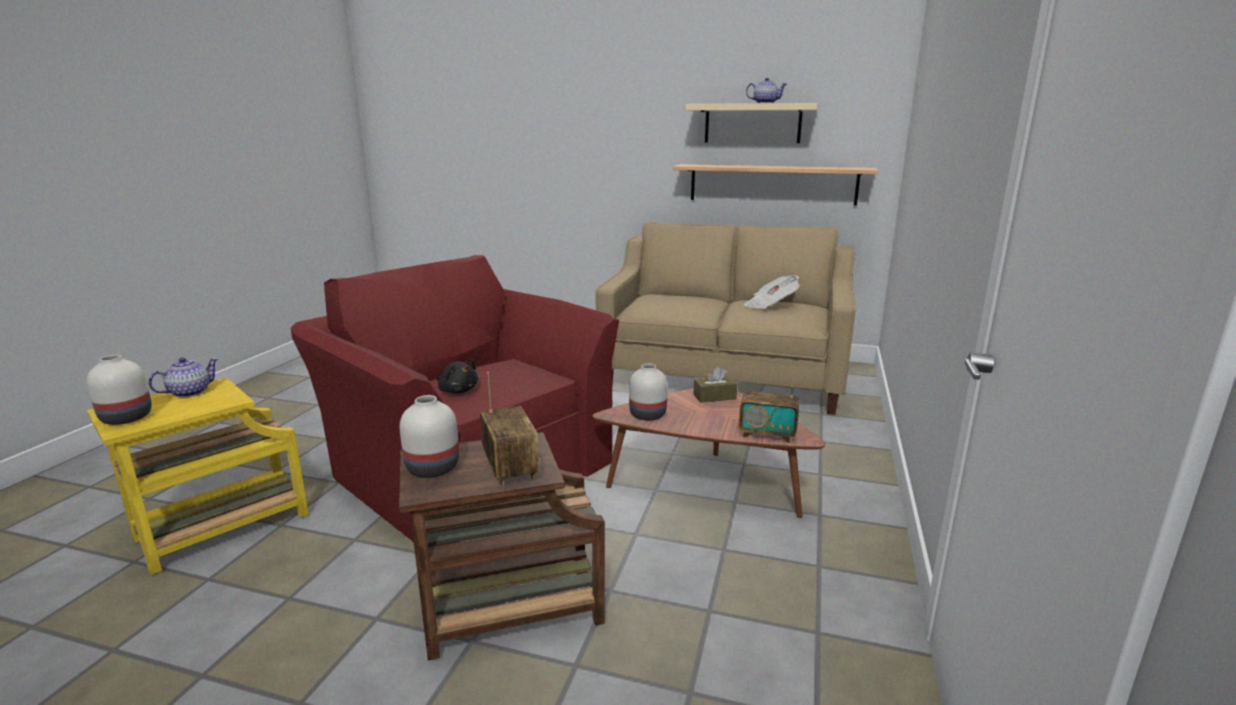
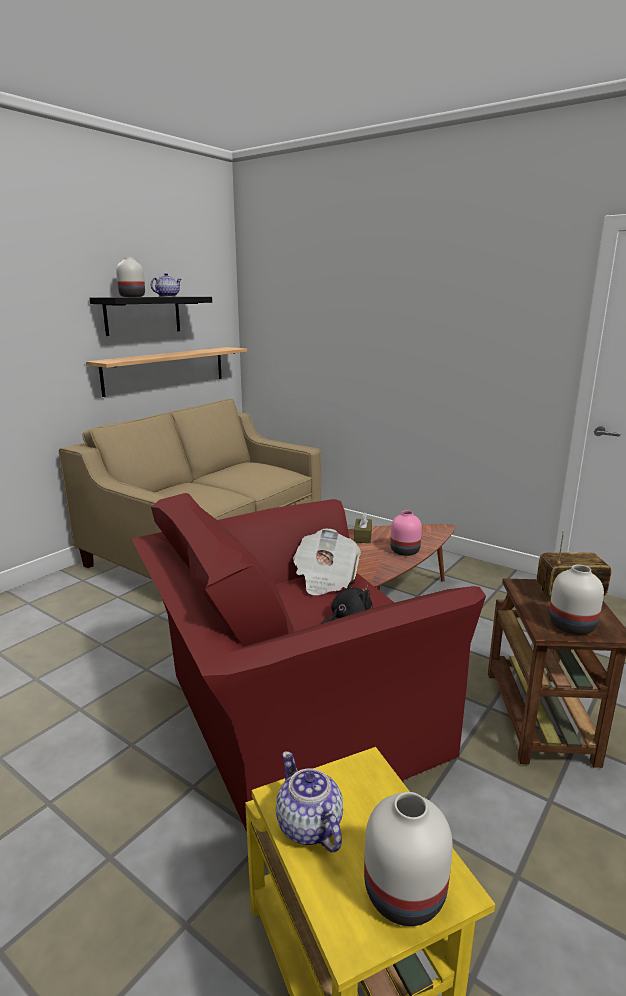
camera: 70 degrees left, 0 degrees up
white vase [629,364,668,421] -> white vase moved to [116,257,145,297]
beige shelf [686,103,818,143] -> black shelf [90,297,212,336]
radio [739,367,800,443] -> none
newspaper [744,275,800,309] -> newspaper moved to [293,529,361,595]
none -> pink vase [390,510,422,556]

